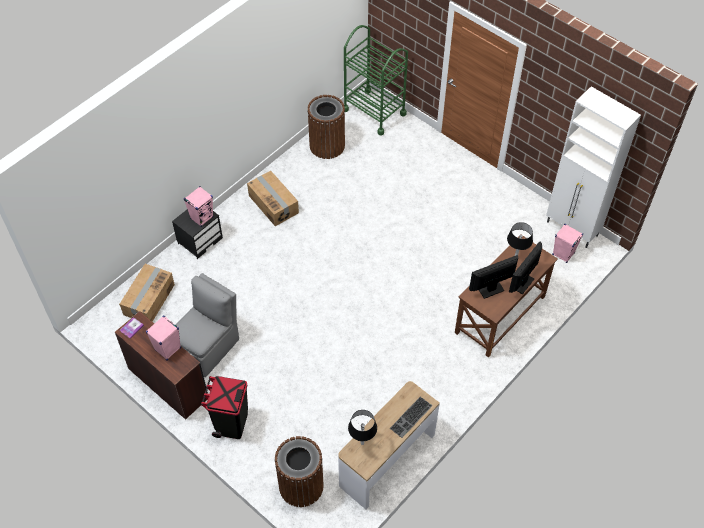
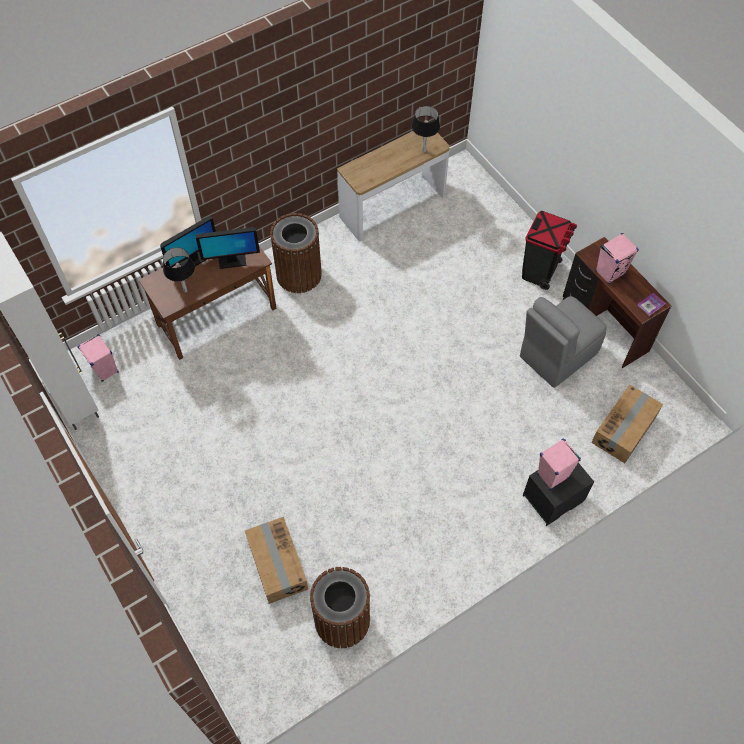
camera: 165 degrees left, 5 degrees up
cardboard box [247,171,299,226] -> cardboard box moved to [245,517,308,604]
brown trash can [274,436,324,507] -> brown trash can moved to [270,213,322,293]
green cart [344,25,408,135] -> none
keyboard [390,397,433,438] -> none

